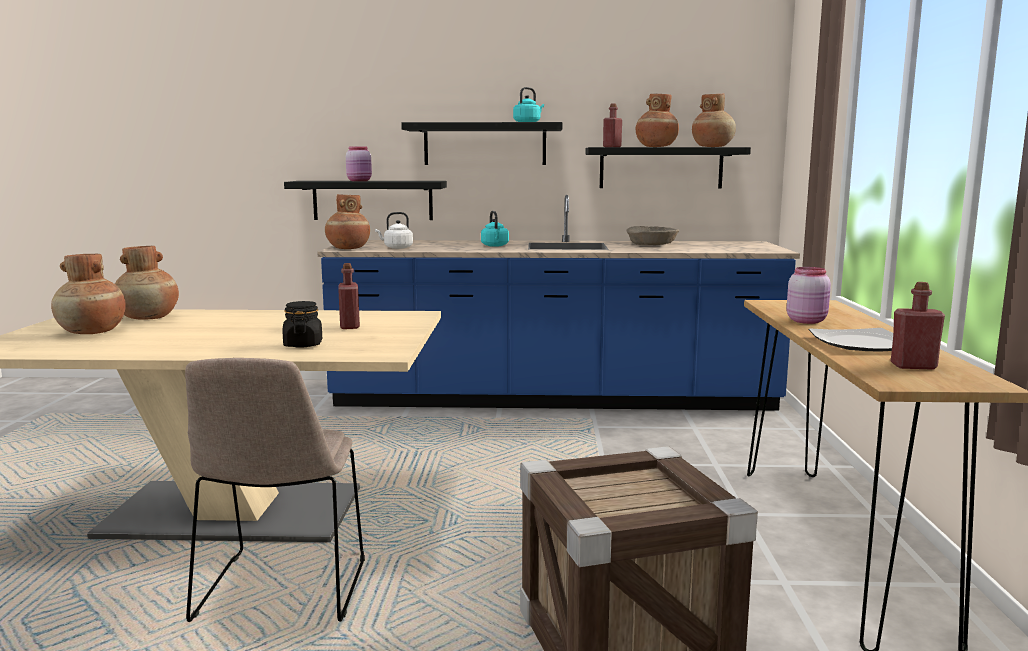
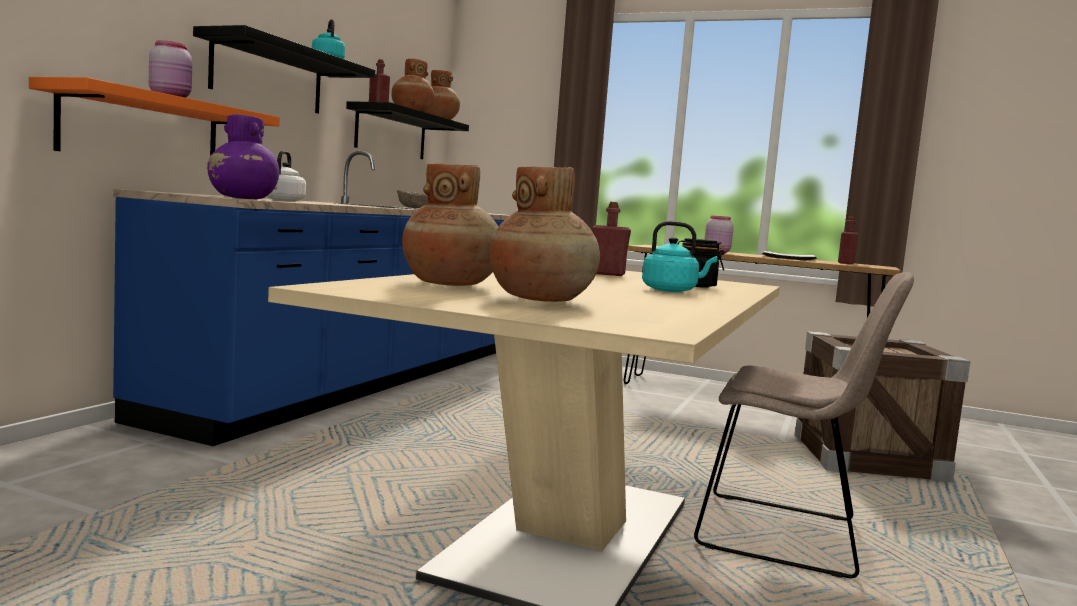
camera: 70 degrees left, 5 degrees down
black shelf [284,181,447,220] -> orange shelf [29,77,280,156]
brown vase [325,194,370,249] -> purple vase [207,114,280,199]
turquoise kettle [481,211,509,247] -> turquoise kettle moved to [642,221,718,292]

